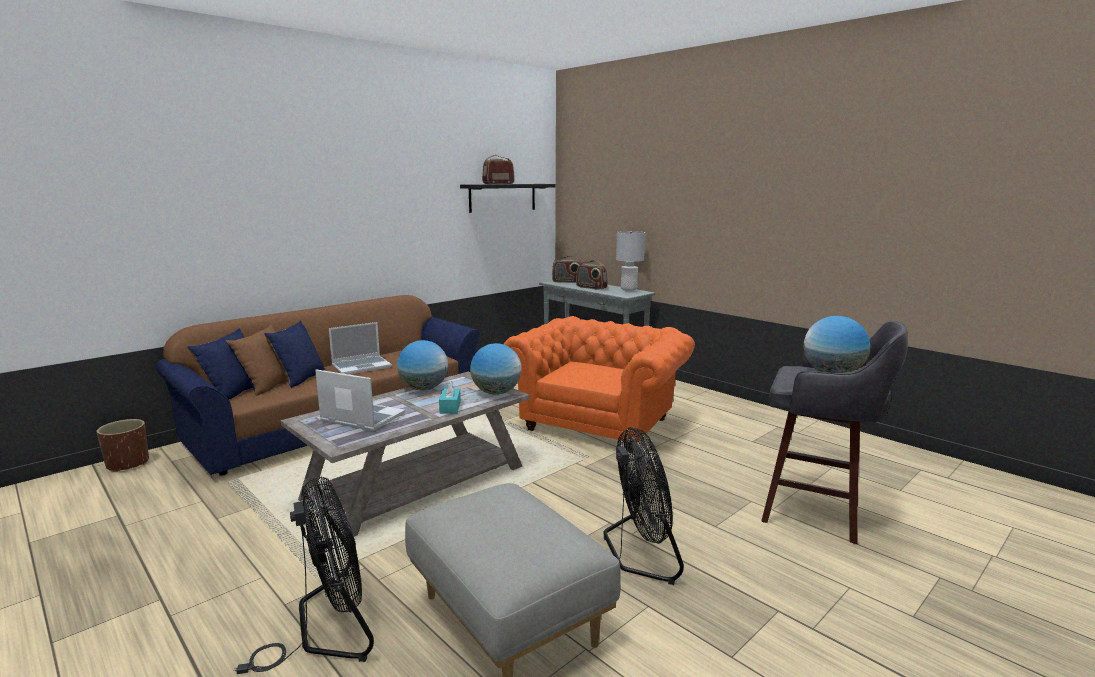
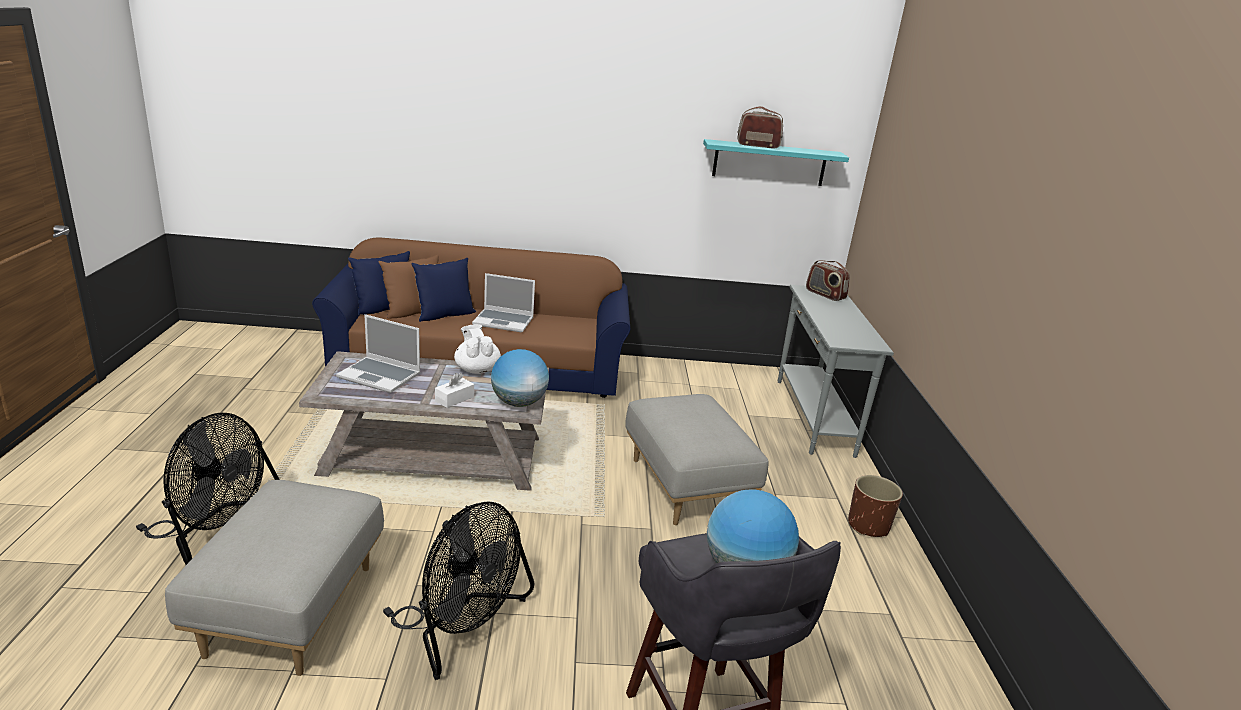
camera: 40 degrees right, 10 degrees up
brown planter [96,419,149,472] -> brown planter moved to [848,475,903,537]
laptop [315,369,405,431] -> laptop turned 135 degrees clockwise [336,314,420,393]
globe [397,340,448,391] -> white teapot [454,324,501,374]
turquoise tissue box [439,381,461,414] -> white tissue box [435,373,474,408]
black shelf [460,184,555,213] -> turquoise shelf [703,139,849,186]
orange armchair [504,316,695,453] -> grey ottoman [625,394,769,525]
radio [576,260,608,290] -> none
grey table lamp [616,231,645,291] -> none

